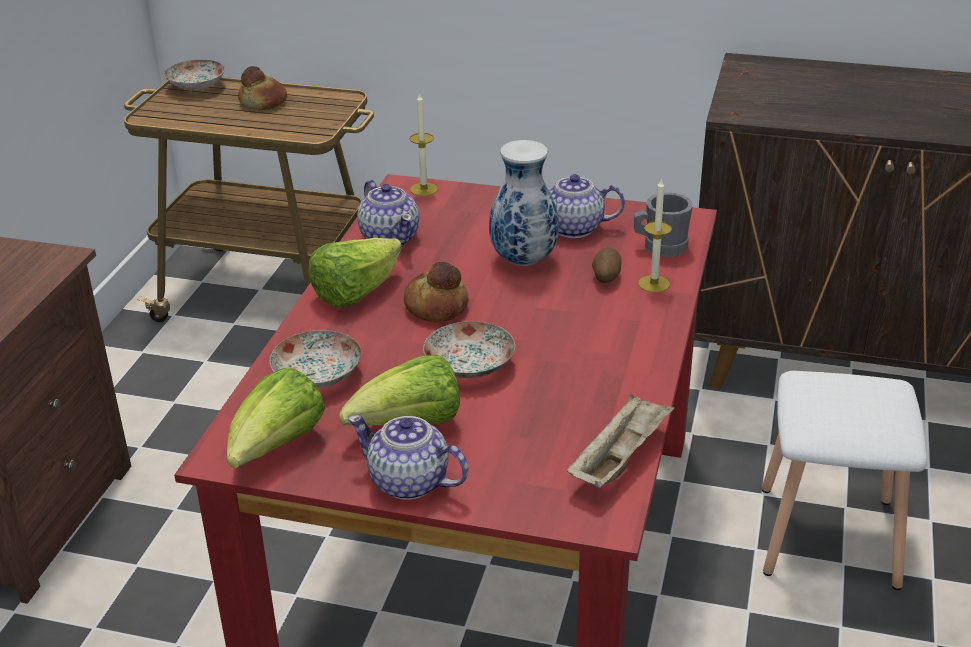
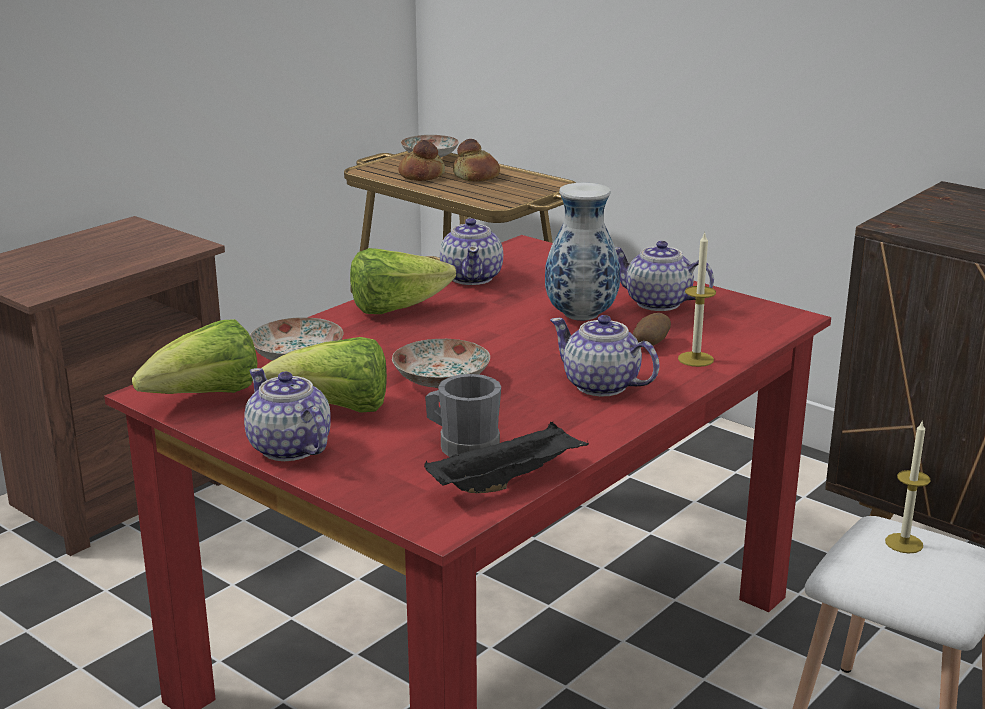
camera: 25 degrees right, 10 degrees down
bread [404,262,469,322] -> bread moved to [398,140,445,181]
candle [410,92,438,196] -> candle moved to [885,420,930,554]
beige tray [567,394,674,488] -> black tray [424,422,589,493]
grey mug [634,192,693,257] -> grey mug moved to [425,374,501,457]
none -> teapot [550,315,660,397]

